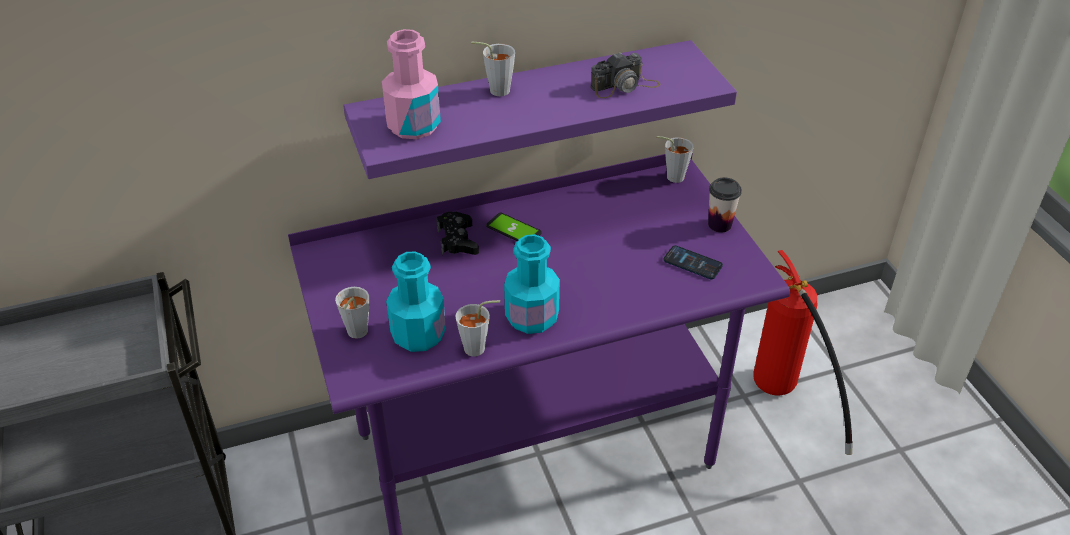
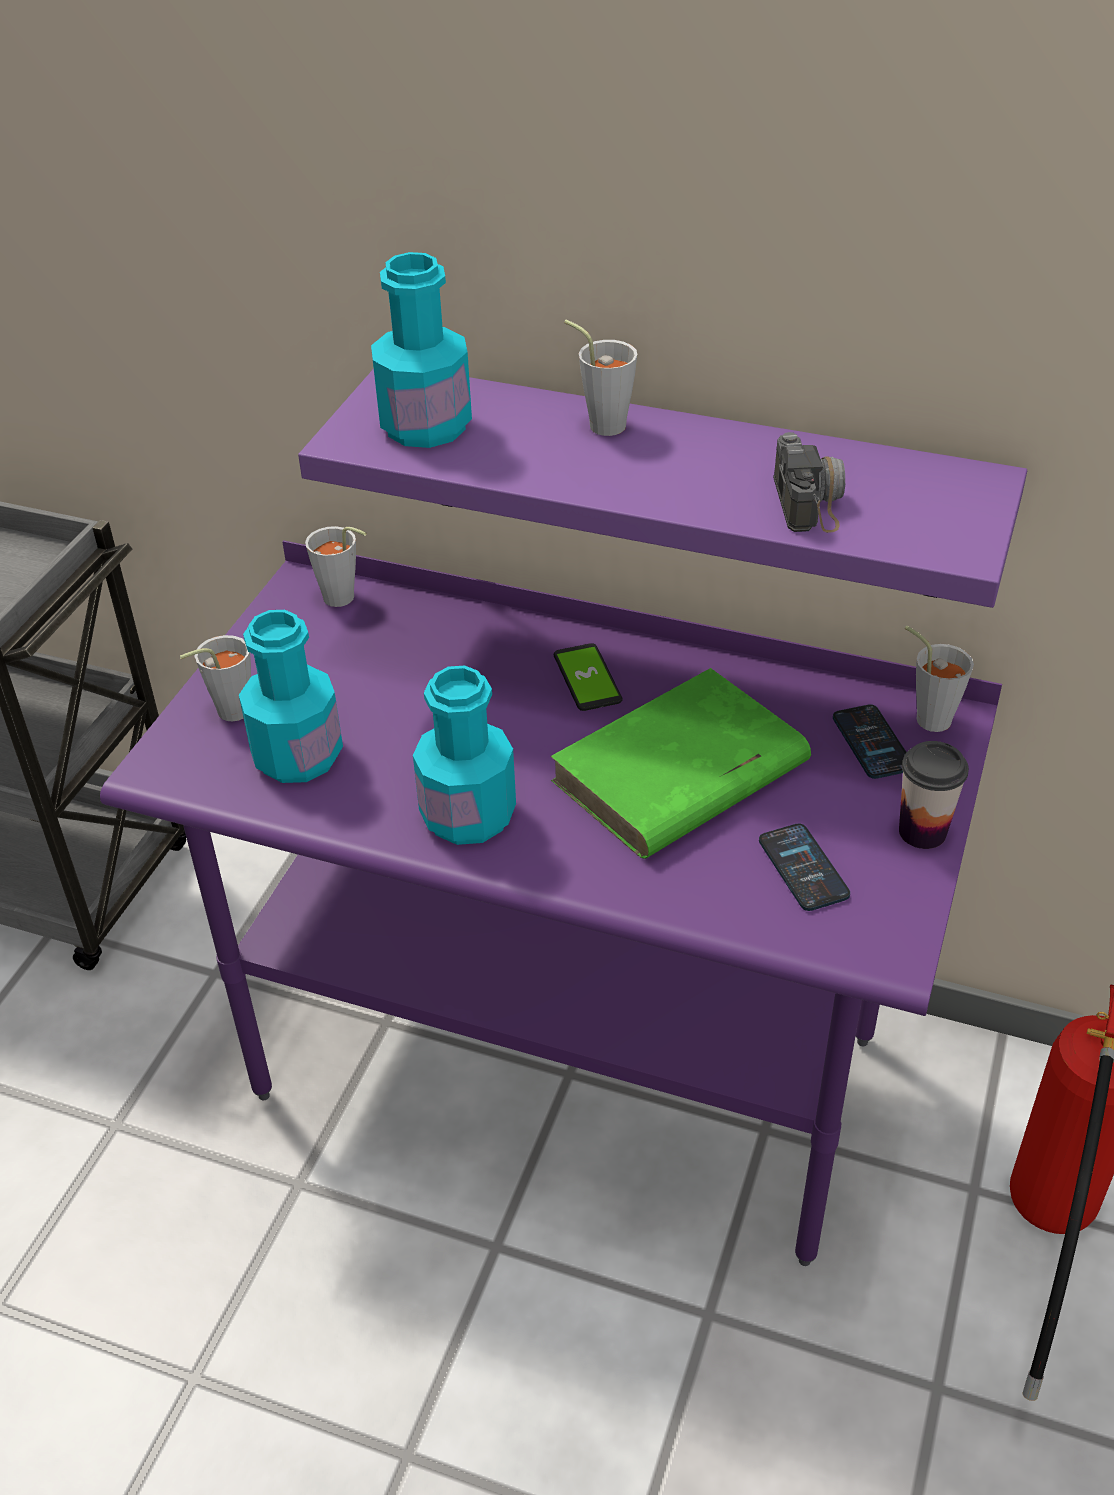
camera: 40 degrees right, 0 degrees up
pink bottle [382,29,441,139] -> turquoise bottle [371,252,472,448]
black game controller [436,212,479,255] -> none
grey cup [455,300,500,356] -> grey cup moved to [305,526,367,607]
camera [590,52,660,98] -> camera turned 105 degrees counterclockwise [773,432,845,533]
none -> green book [550,668,811,859]
none -> phone [833,704,906,779]

